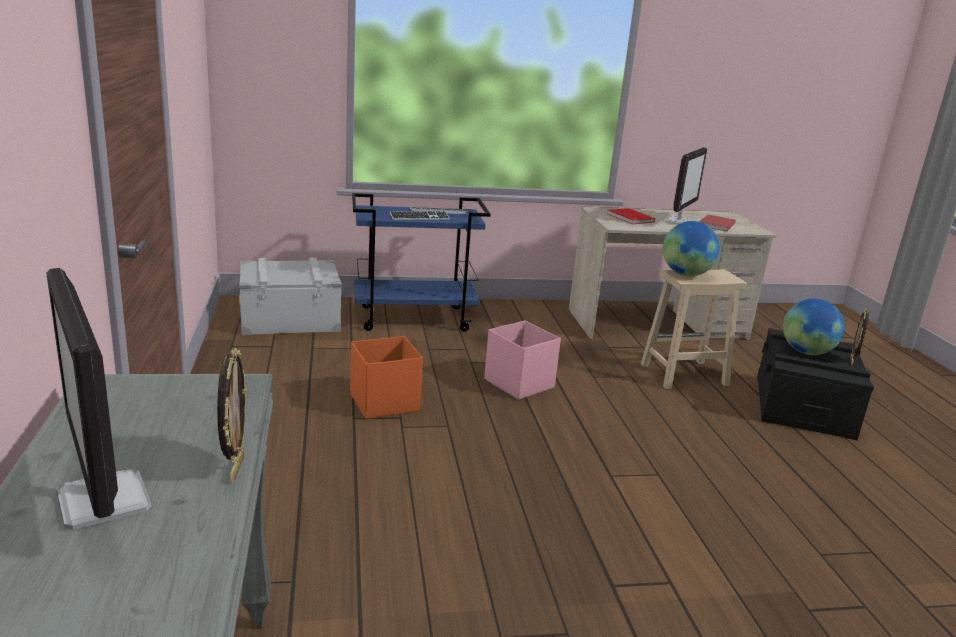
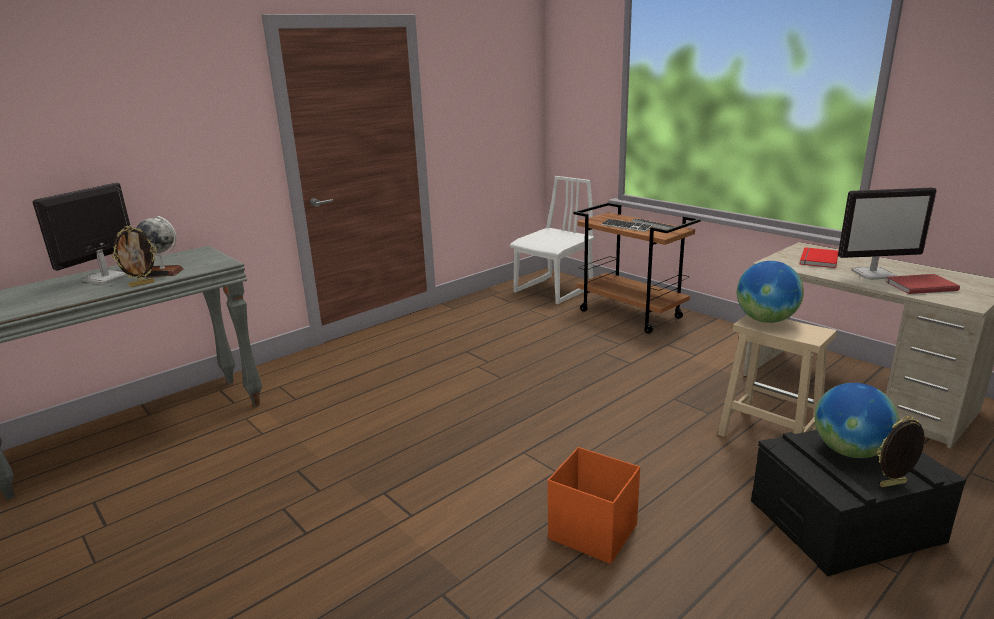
camera: 60 degrees right, 0 degrees up
grey storage box [239,257,342,335] -> white chair [510,176,594,304]
orange storage box [350,336,423,419] -> orange storage box moved to [548,447,640,564]
blue cart [352,193,491,332] -> brown cart [574,203,701,334]
pink storage box [484,320,561,400] -> none
none -> globe [136,216,184,277]

